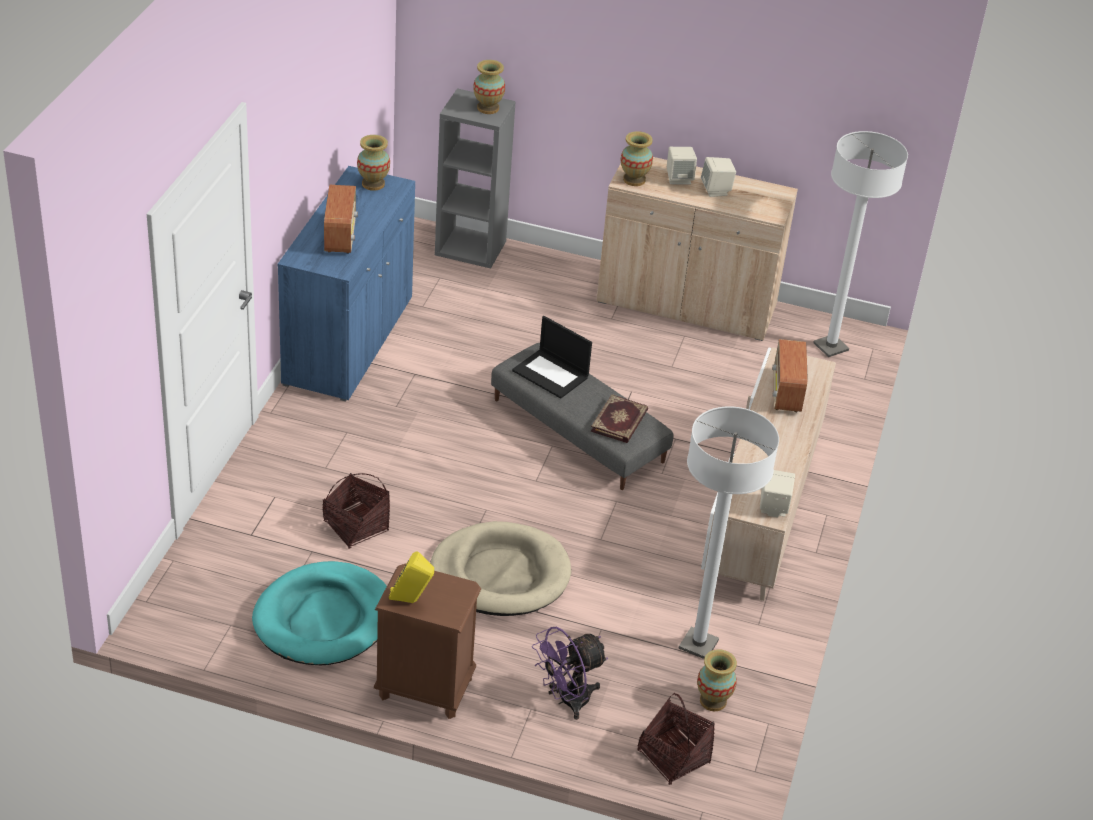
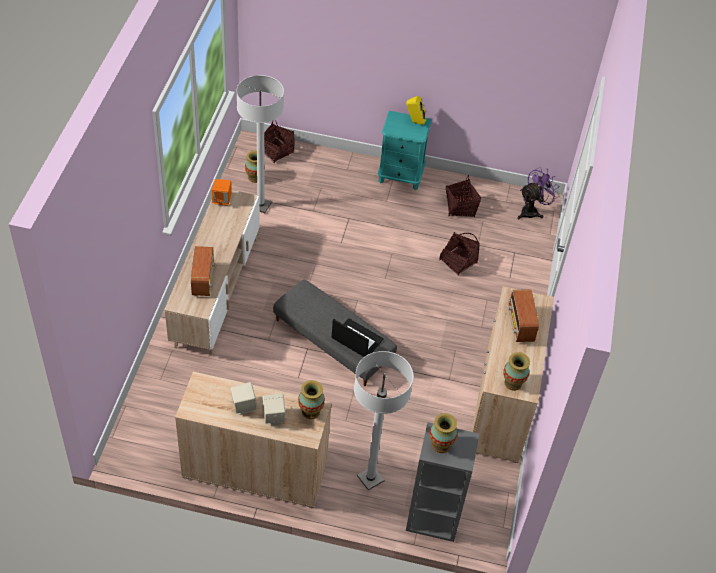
camera: 175 degrees right, 10 degrees up
turquoise dog bed [252,561,387,665] -> basket [446,175,481,217]
blue cabinet [278,166,415,402] -> beige cabinet [472,286,554,463]
brown nightstand [374,563,481,719] -> turquoise nightstand [377,111,432,190]
beige dog bed [430,521,571,616] -> none
purple fan [532,627,608,720] -> purple fan moved to [518,167,560,219]
book [591,394,648,443] -> none
beige speaker [760,470,795,517] -> orange speaker [212,179,232,206]
white floor lamp [813,131,908,357] -> white floor lamp moved to [354,351,413,490]

